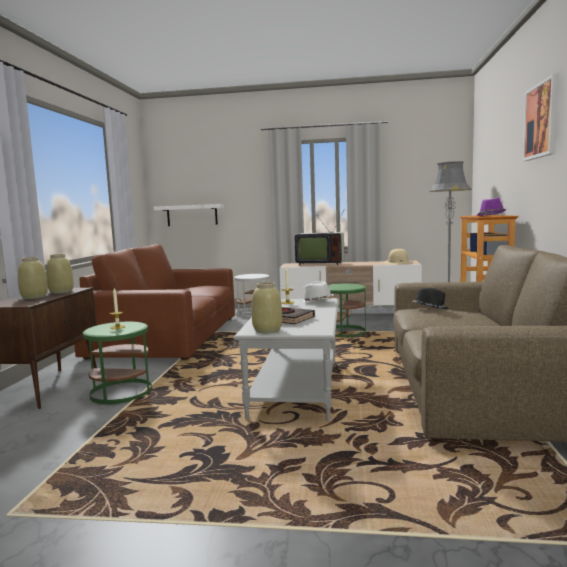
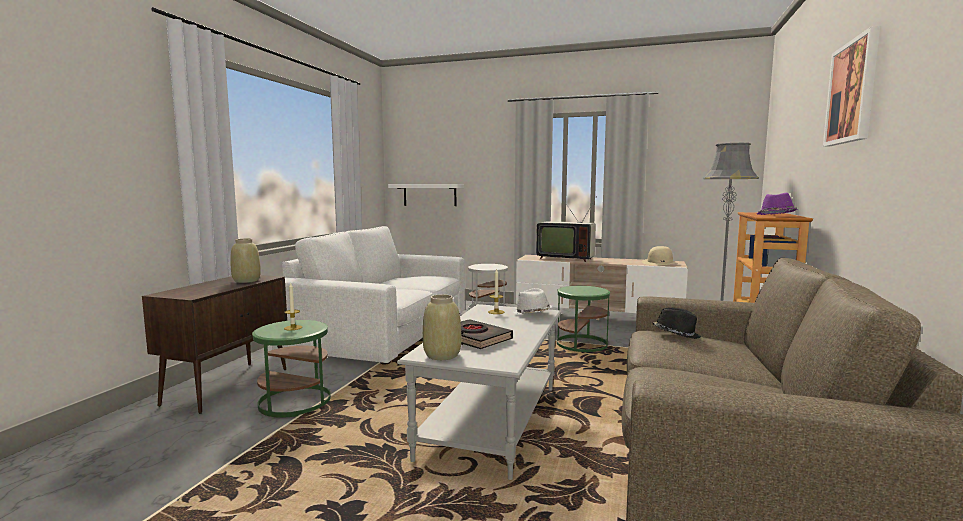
camera: 10 degrees right, 0 degrees up
beige vase [18,257,48,299] -> none
brown sofa [74,244,235,360] -> white sofa [272,226,465,365]

